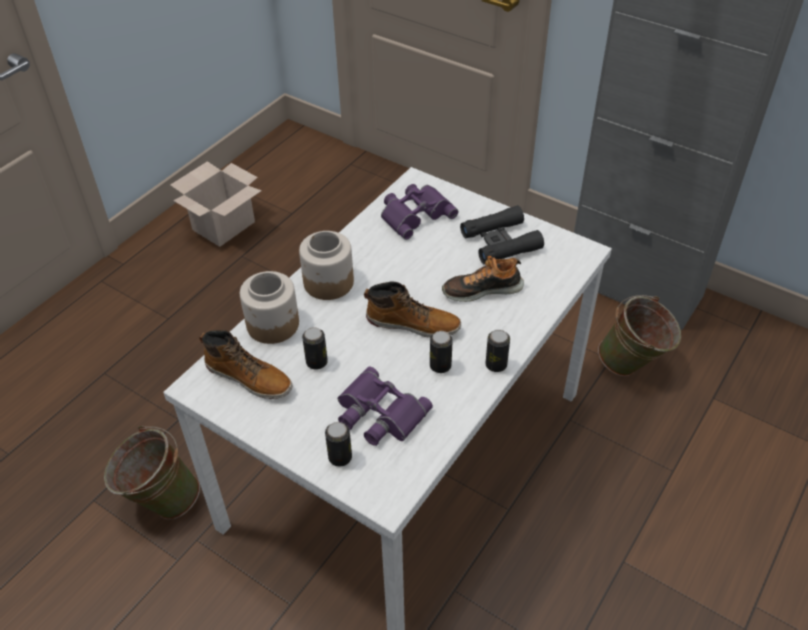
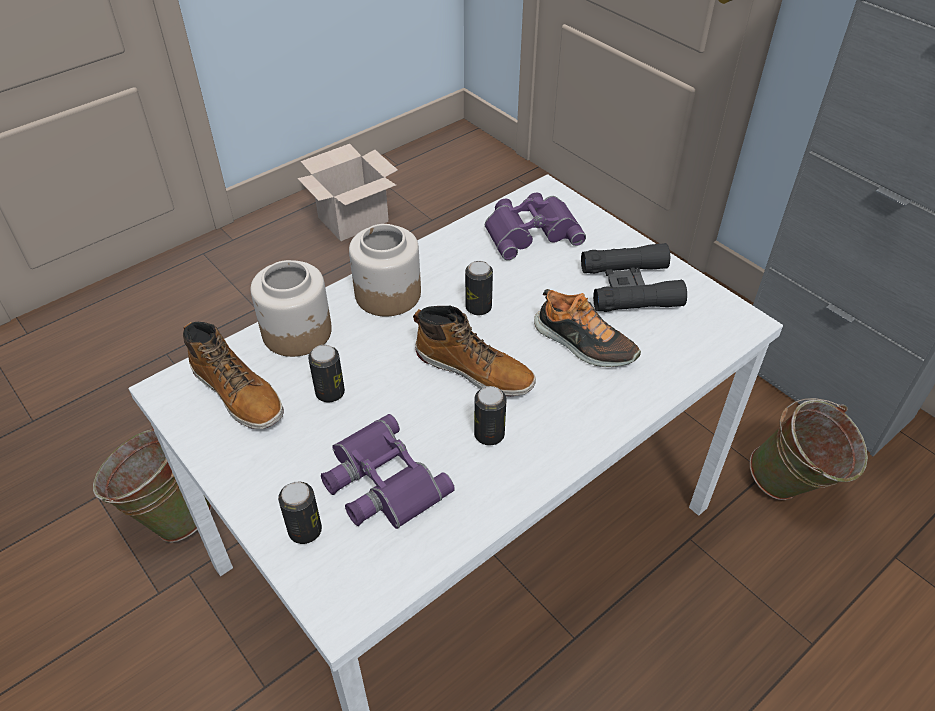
camera: 15 degrees right, 0 degrees up
shoe [442,256,524,302] -> shoe turned 150 degrees counterclockwise [534,289,641,367]
can [485,330,510,372] -> can moved to [465,261,493,315]

